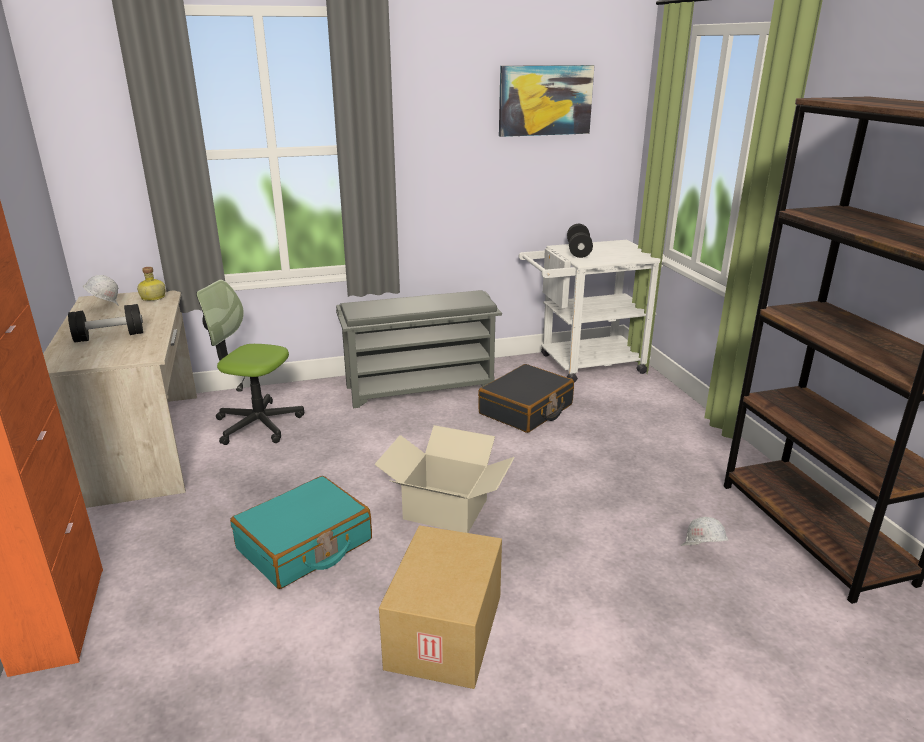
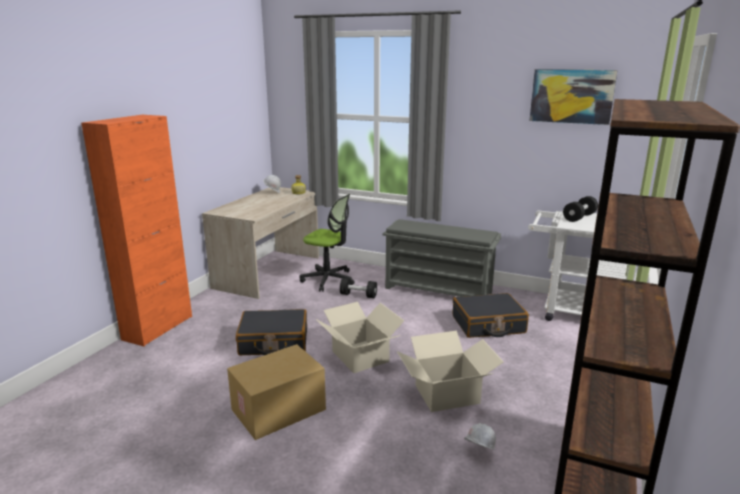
camera: 40 degrees right, 5 degrees down
black dumbbell [68,304,143,342] -> black dumbbell moved to [340,278,377,298]
office chair [196,280,304,445] -> office chair turned 150 degrees clockwise [300,194,355,292]
turquoise suitcase [230,476,372,589] -> black suitcase [236,309,307,355]
none -> cardboard box [397,331,504,412]

